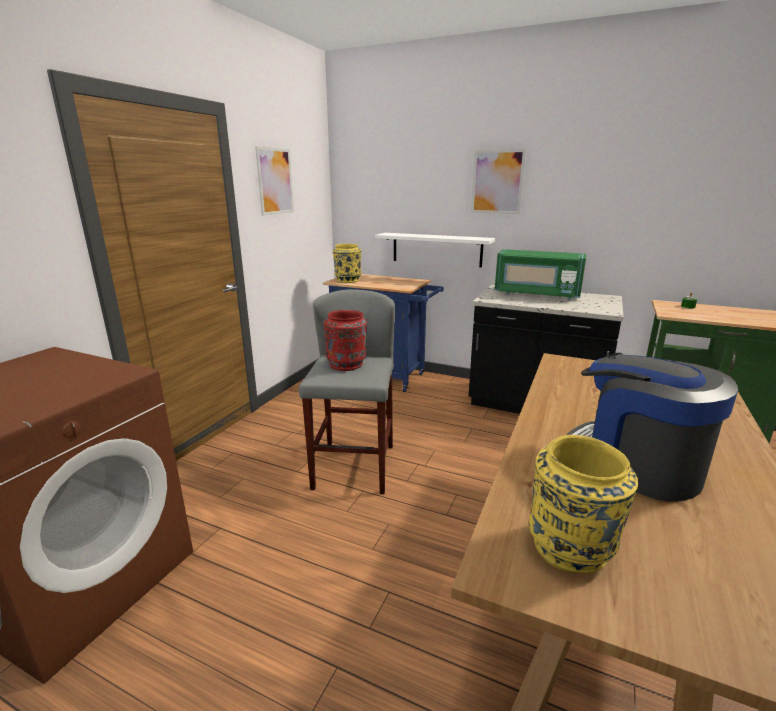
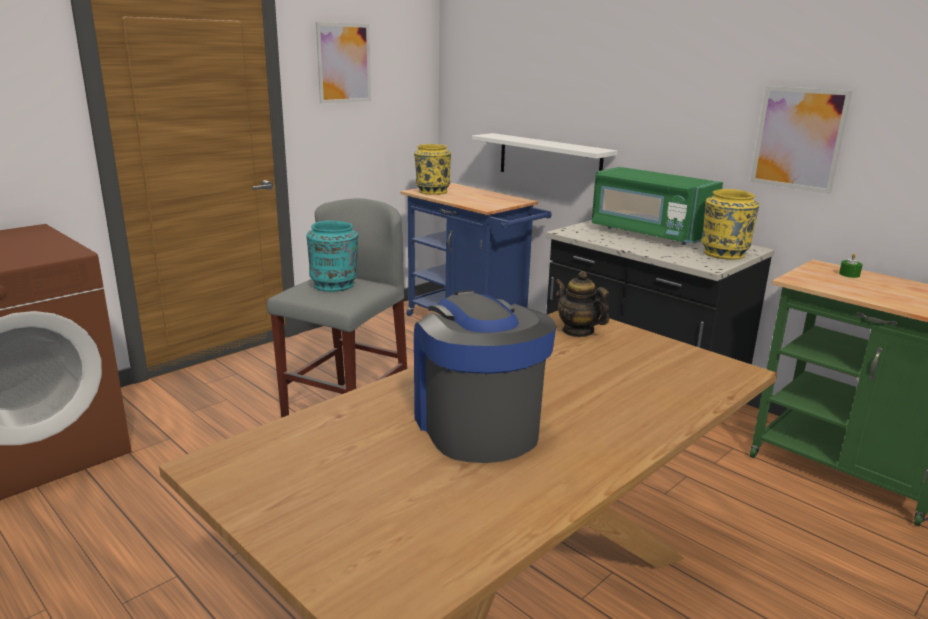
camera: 20 degrees right, 0 degrees up
red vase [324,310,367,371] -> turquoise vase [306,221,358,292]
picture [471,149,526,214] -> picture moved to [750,86,853,194]
yellow vase [529,435,638,574] -> yellow vase moved to [701,189,759,260]
none -> teapot [555,271,609,337]

